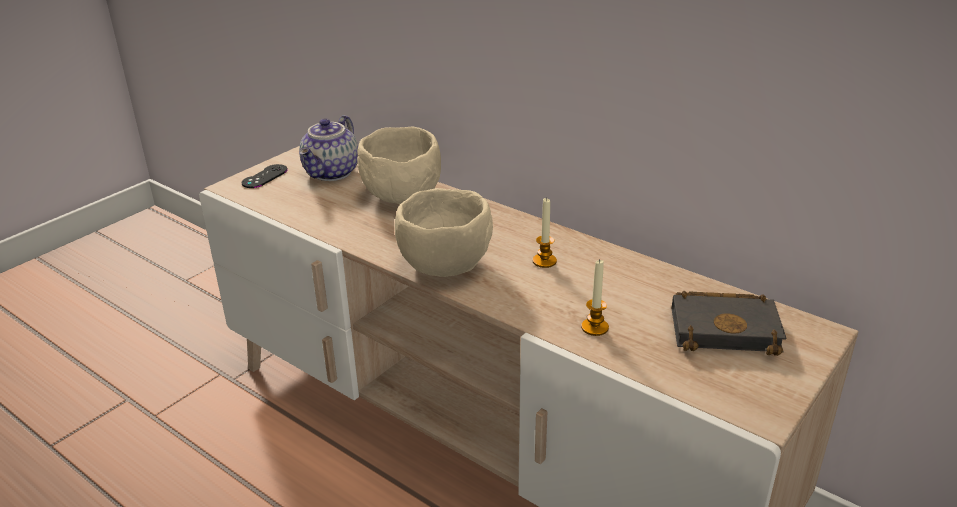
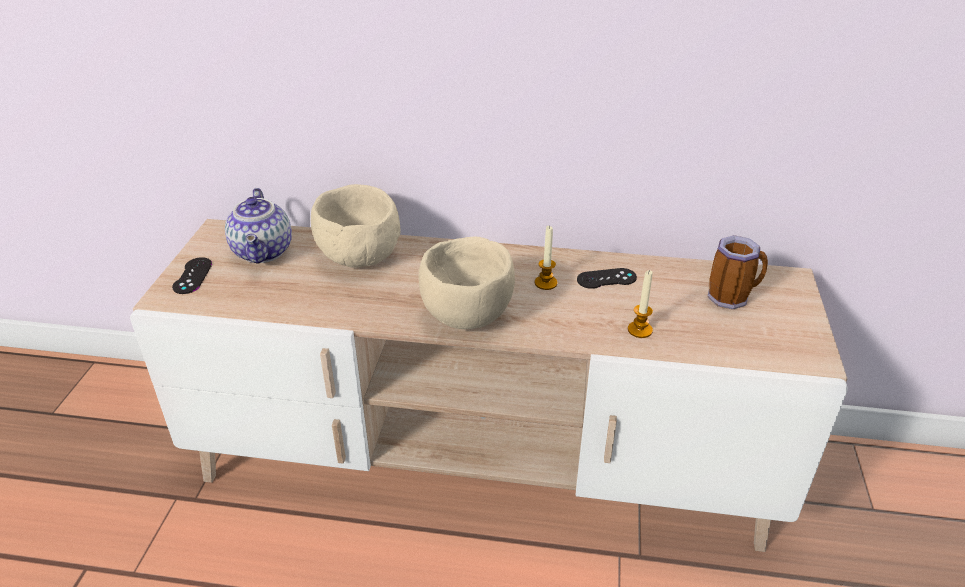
camera: 30 degrees left, 5 degrees up
black book [671,291,787,356] -> mug [707,235,768,310]
none -> black game controller [577,268,637,289]

